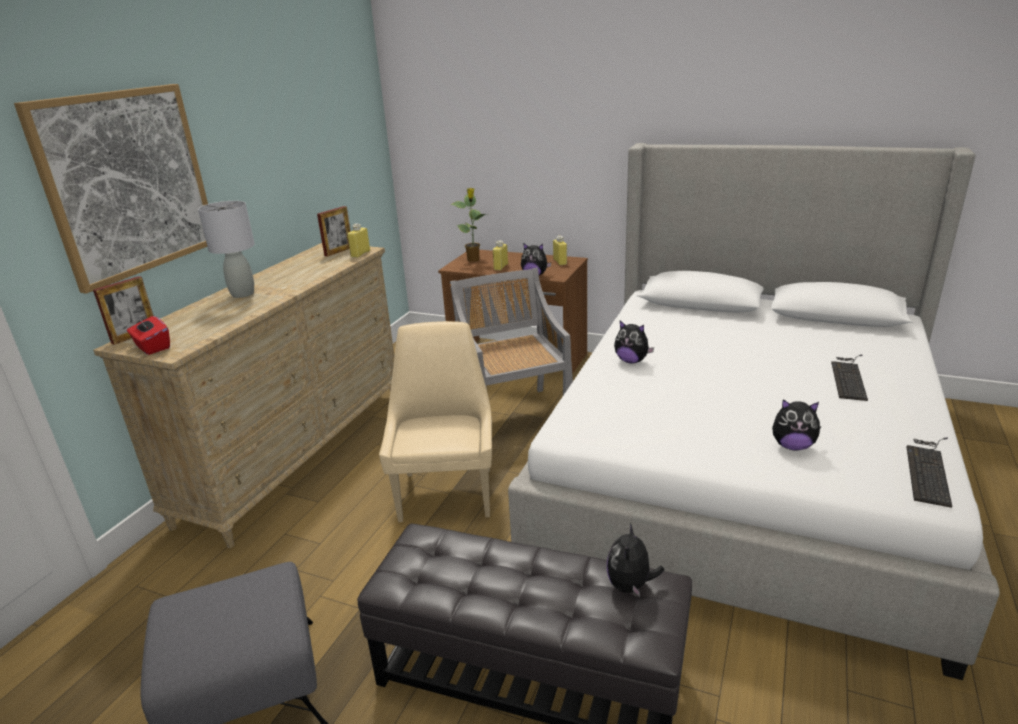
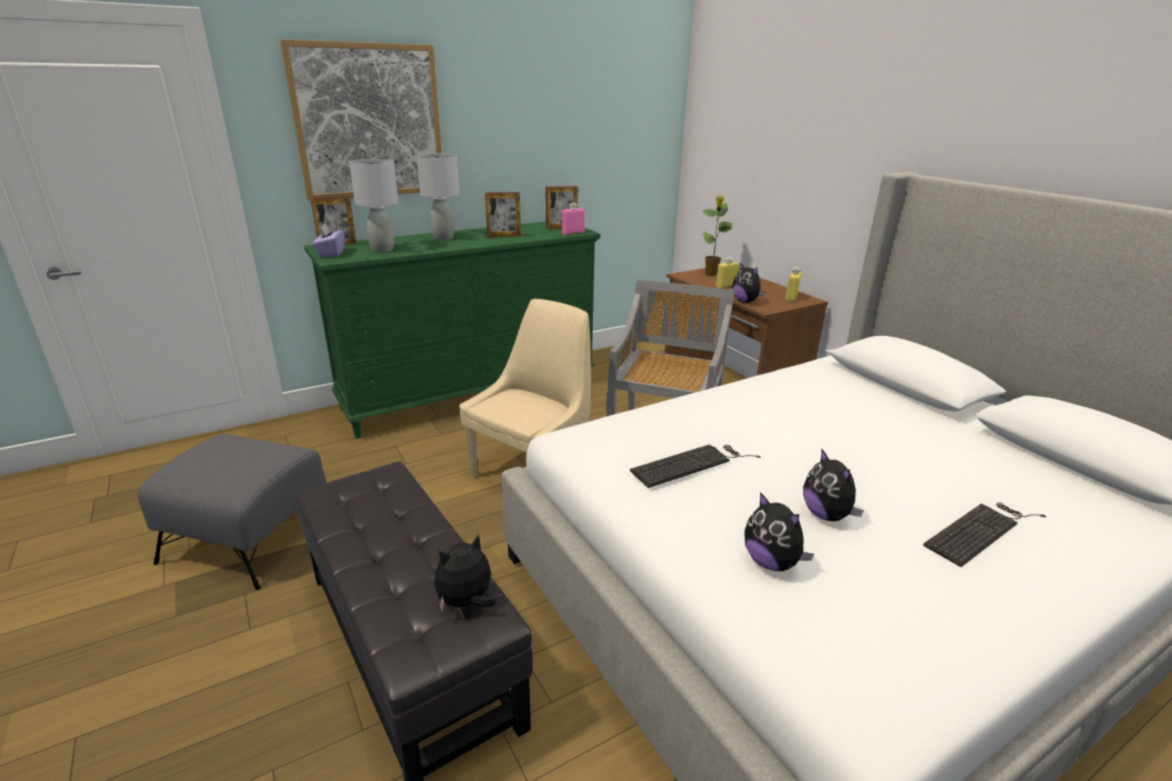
camera: 35 degrees right, 0 degrees up
beige dresser [93,243,394,548] -> green dresser [304,222,600,439]
red tissue box [127,315,170,355] -> purple tissue box [313,223,345,257]
yellow bottle [347,223,370,258] -> pink bottle [562,203,585,235]
plush toy [614,321,654,363] -> plush toy moved to [803,449,864,521]
keyboard [907,437,952,508] -> keyboard moved to [630,444,761,488]
none -> grey table lamp [349,159,398,252]
none -> picture frame [485,192,521,237]

